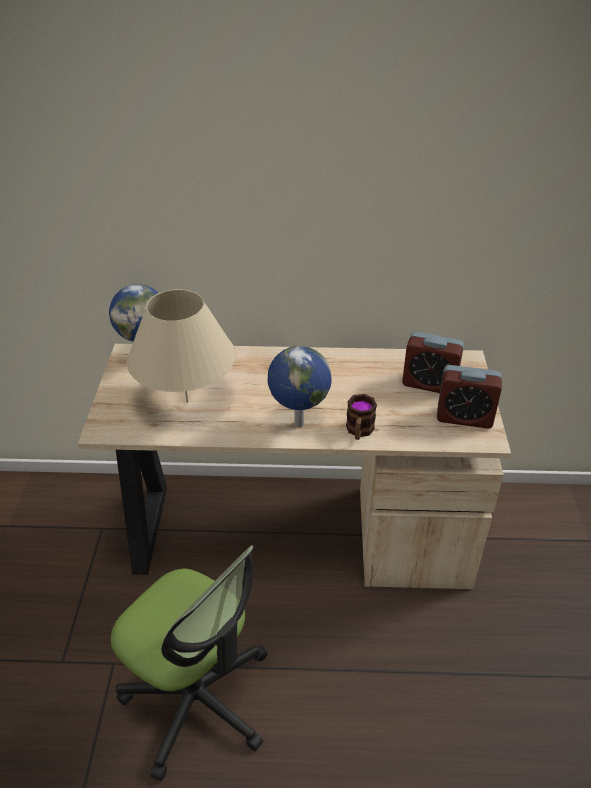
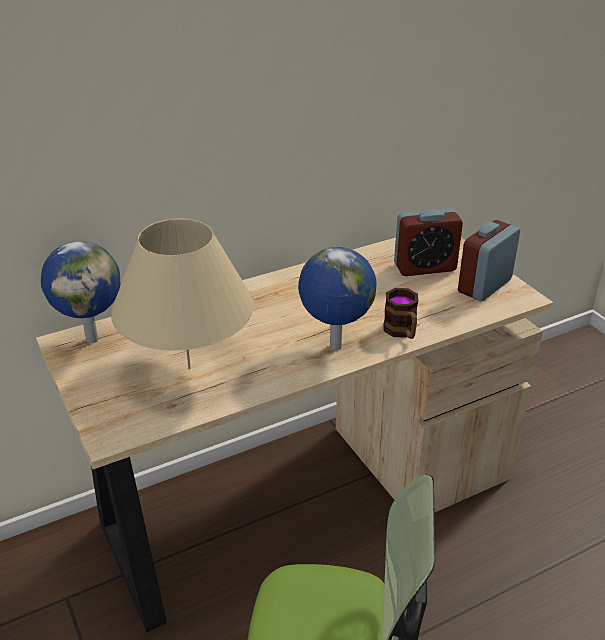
camera: 30 degrees left, 5 degrees down
alarm clock [437,365,502,429] -> alarm clock turned 150 degrees clockwise [458,220,520,301]

